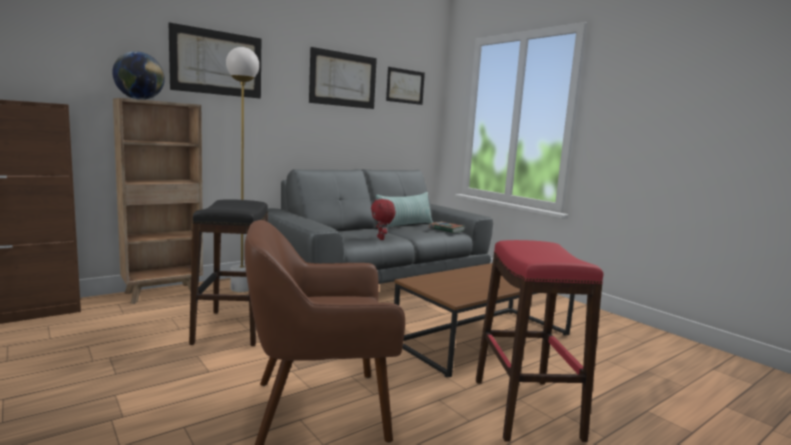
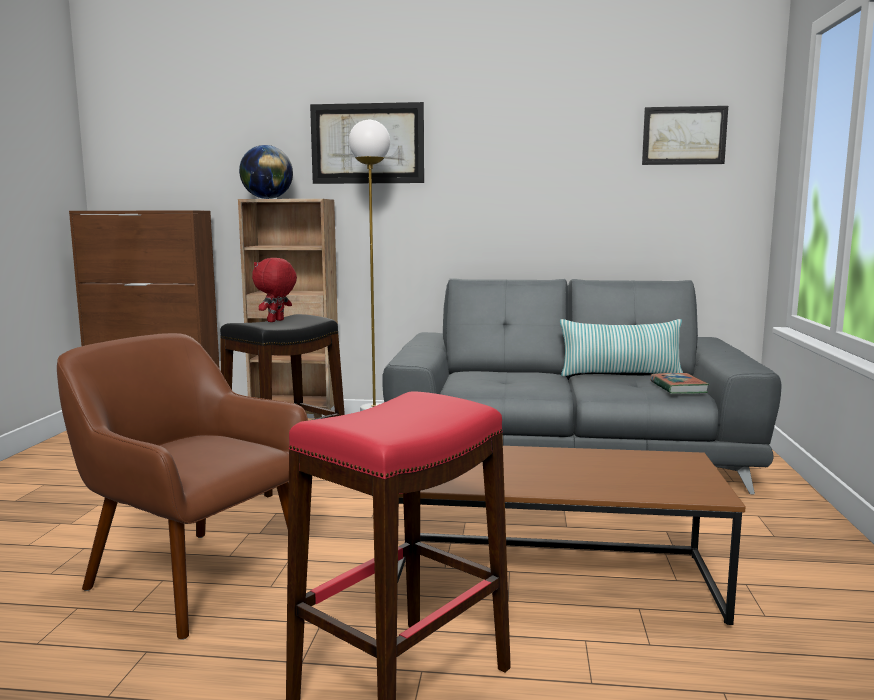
camera: 45 degrees right, 0 degrees up
picture [309,47,377,109] -> none
red plush toy [371,199,395,240] -> red plush toy moved to [252,258,297,322]

